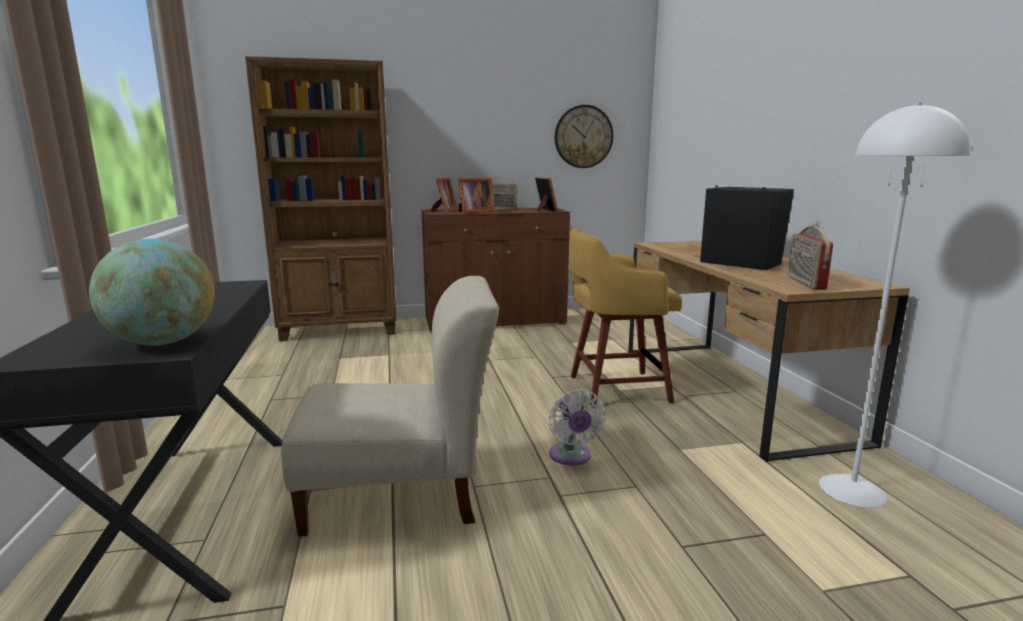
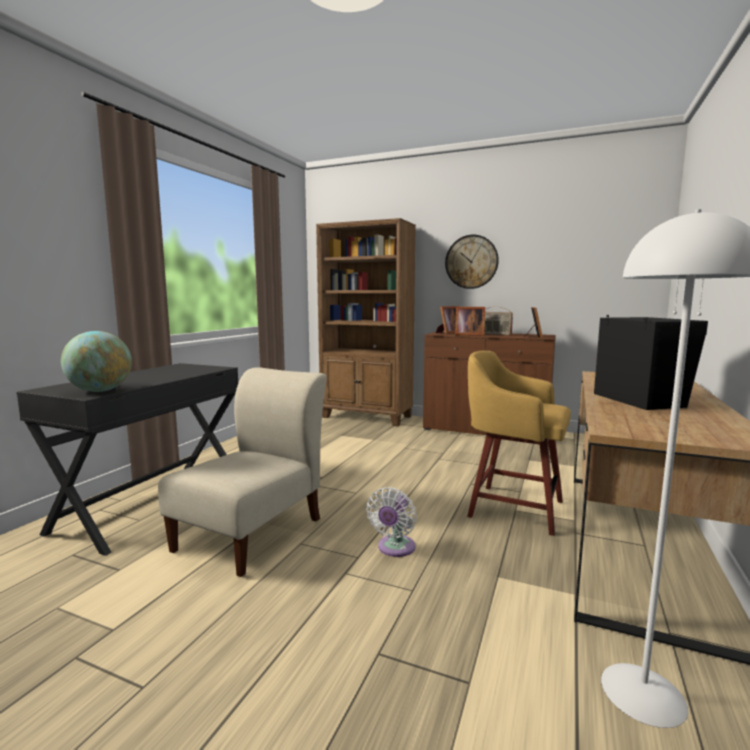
camera: 35 degrees right, 5 degrees down
beige chair [281,276,499,537] -> beige chair turned 90 degrees counterclockwise [158,367,327,577]
wall clock [555,105,613,168] -> wall clock moved to [445,235,499,289]
radio [788,226,833,290] -> none

